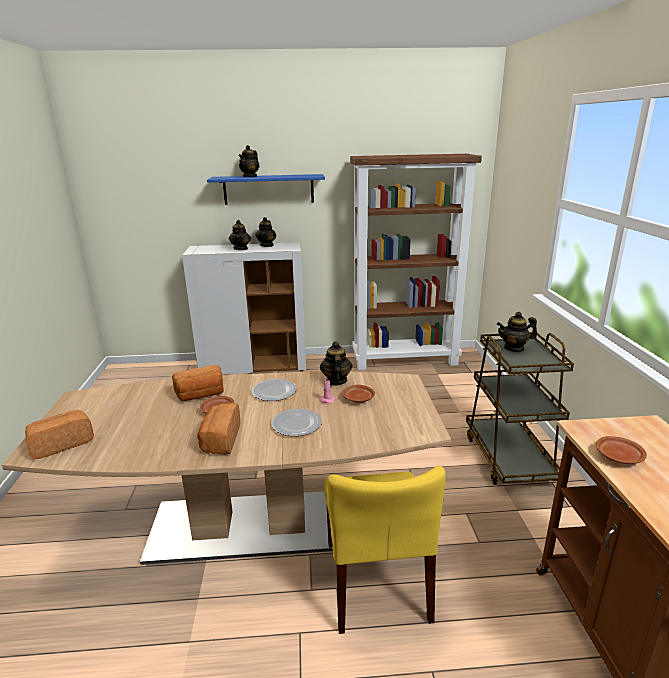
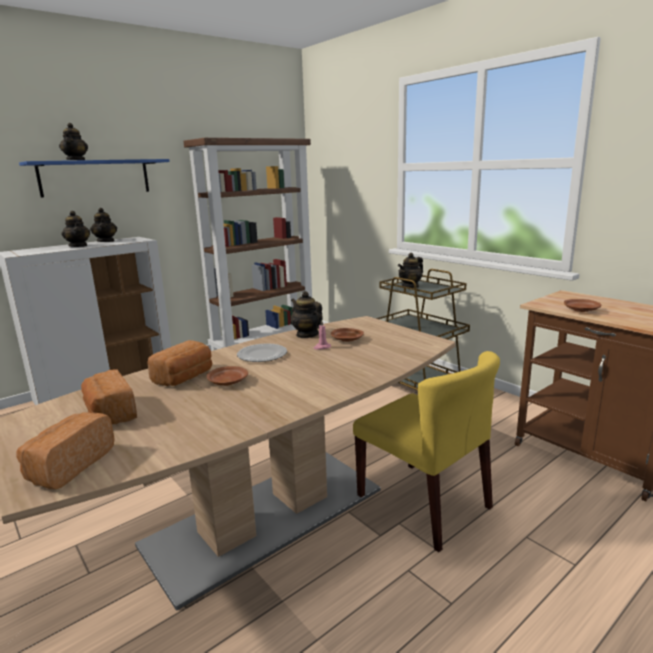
camera: 35 degrees left, 5 degrees down
bread [197,403,240,455] -> bread moved to [81,370,137,424]
plate [271,409,322,436] -> none

